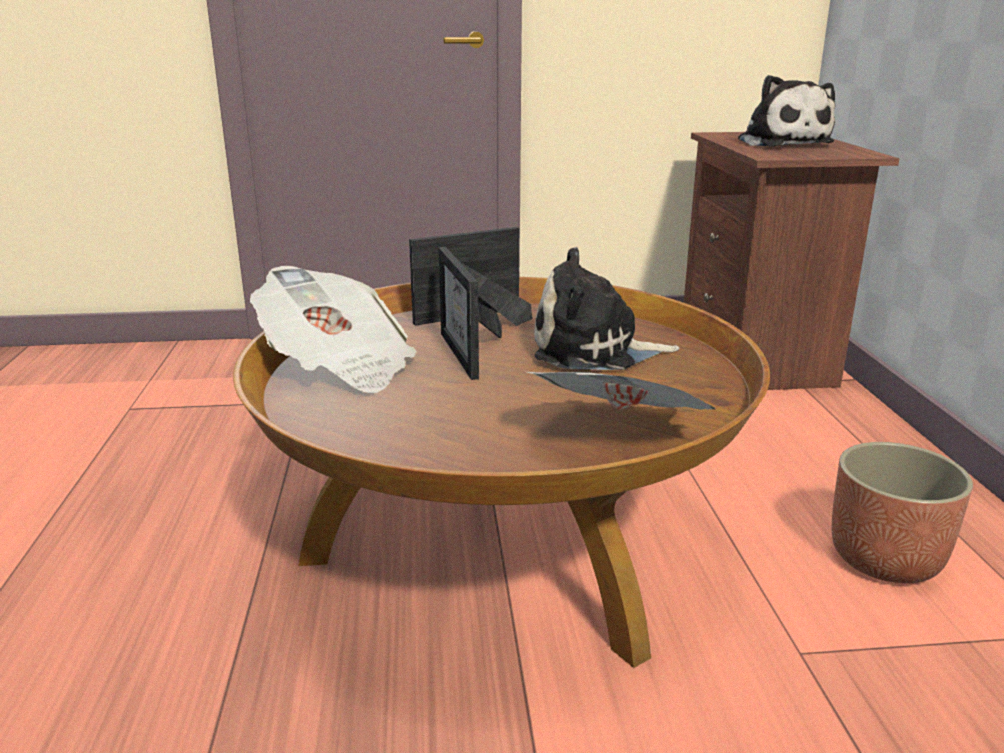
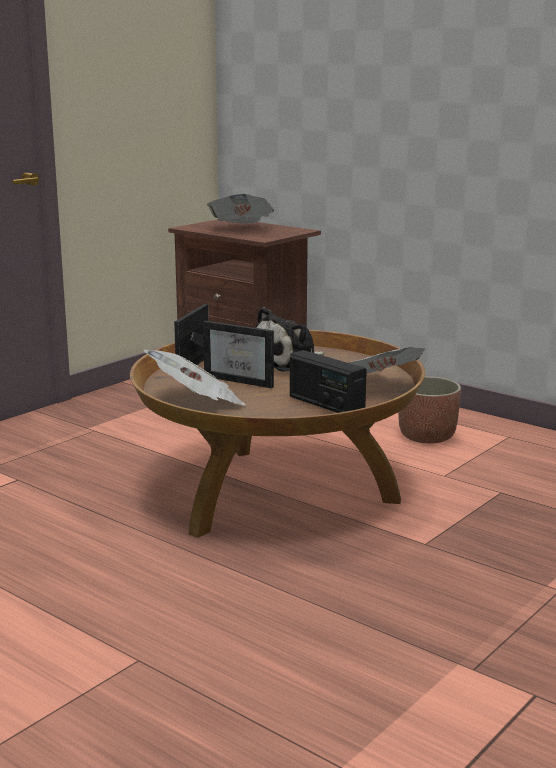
camera: 45 degrees left, 5 degrees down
plush toy [738,75,835,147] -> newspaper [207,194,274,224]
none -> radio [290,350,367,413]

